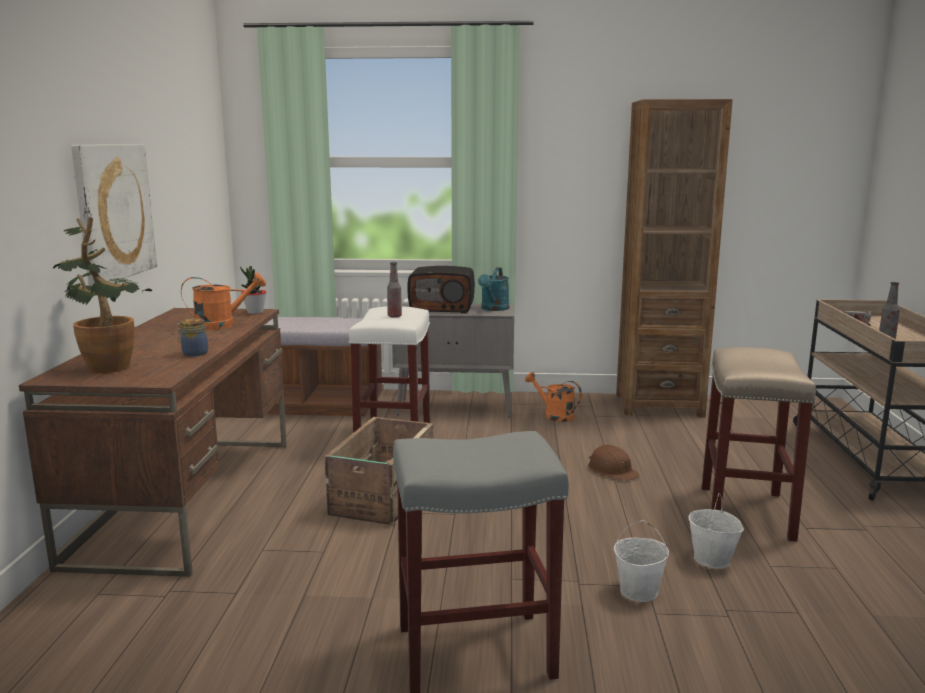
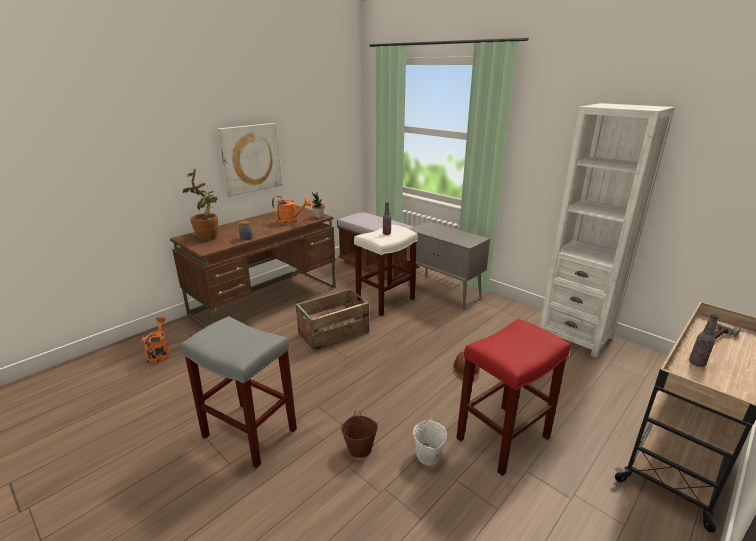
camera: 40 degrees right, 10 degrees up
radio [407,266,475,313] -> none
turquoise watering can [478,267,509,311] -> none
orange watering can [525,372,582,422] -> orange watering can moved to [142,316,170,364]
white bucket [614,520,669,602] -> brown bucket [341,410,378,458]
brown bookcase [616,99,733,417] -> white bookcase [540,103,675,358]
beige stool [702,347,816,542] -> red stool [456,319,570,476]

